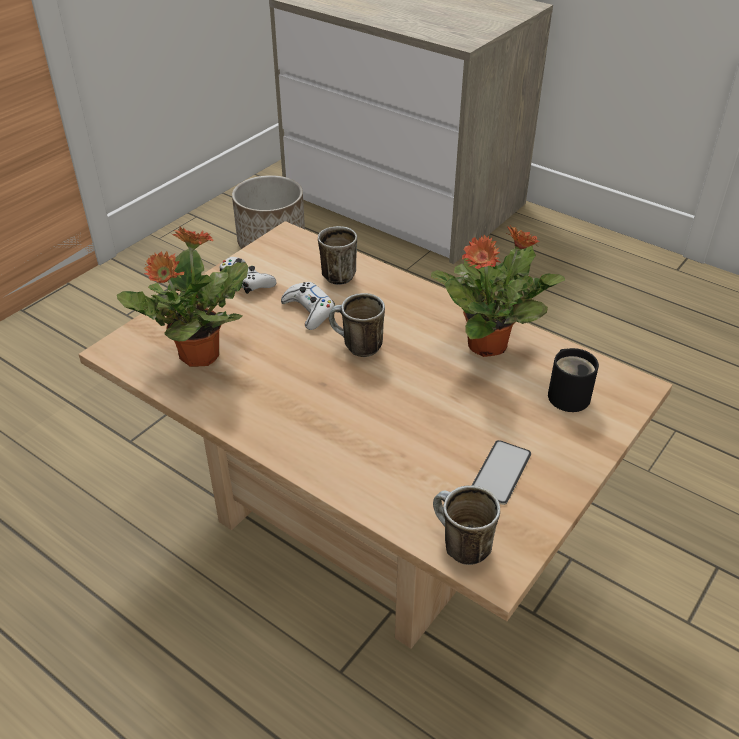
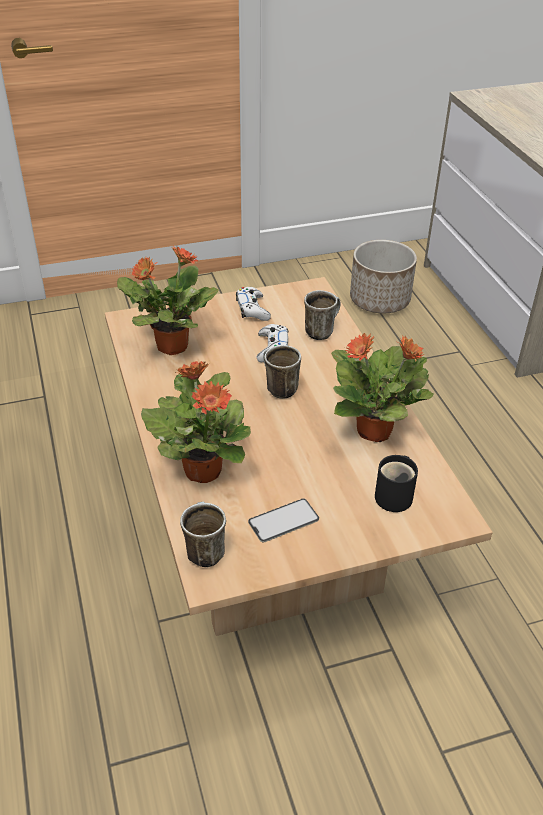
camera: 35 degrees right, 0 degrees up
none -> potted plant [141,361,251,483]

